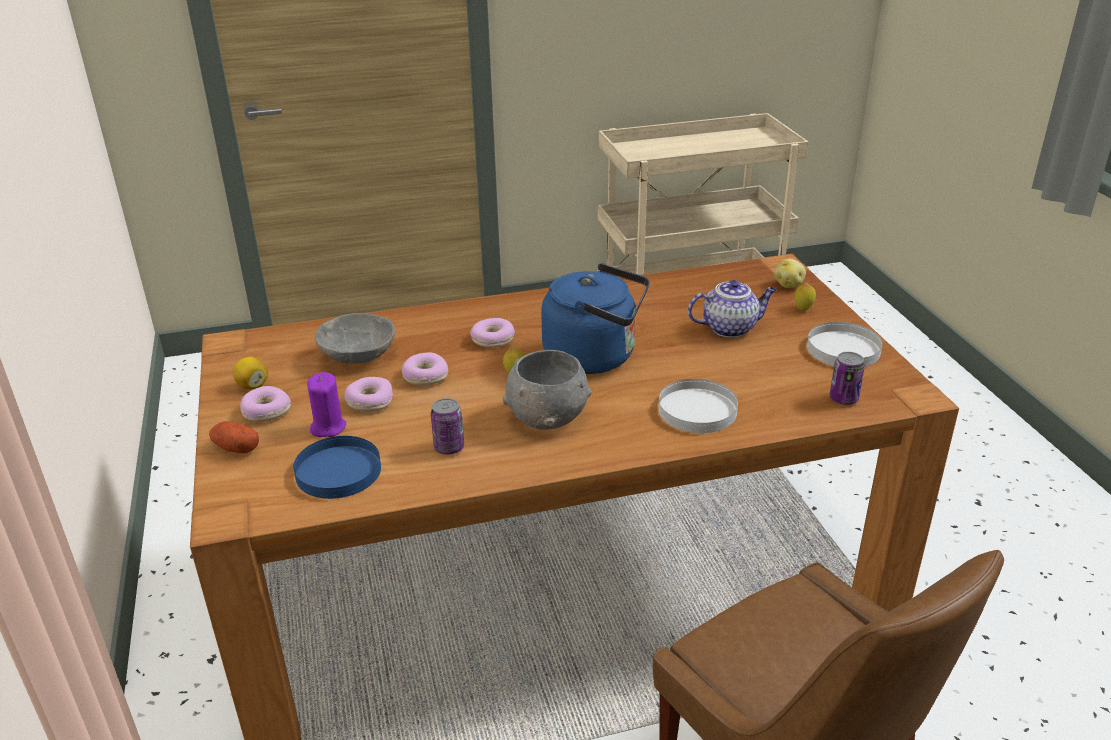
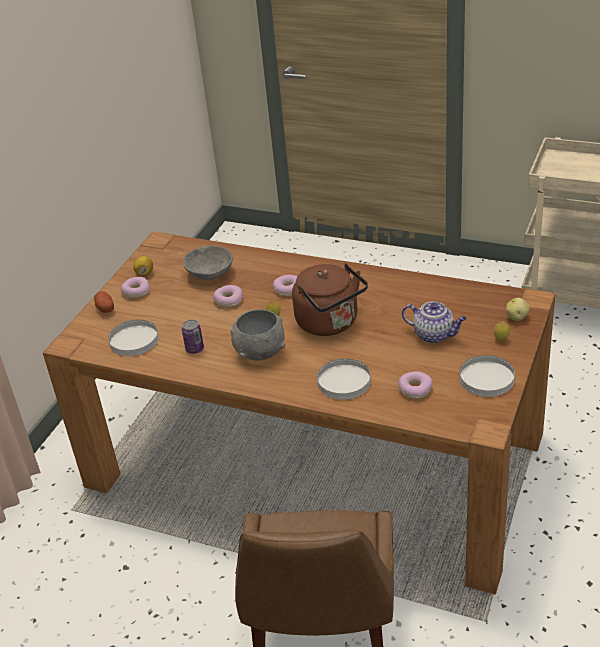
camera: 40 degrees right, 5 degrees up
blue plate [293,436,381,499] -> white plate [108,320,159,356]
purple candle [307,372,346,437] -> none
donut [344,377,393,412] -> donut moved to [398,371,433,399]
blue kettle [541,263,650,374] -> brown kettle [292,264,368,336]
can [829,352,865,405] -> none

